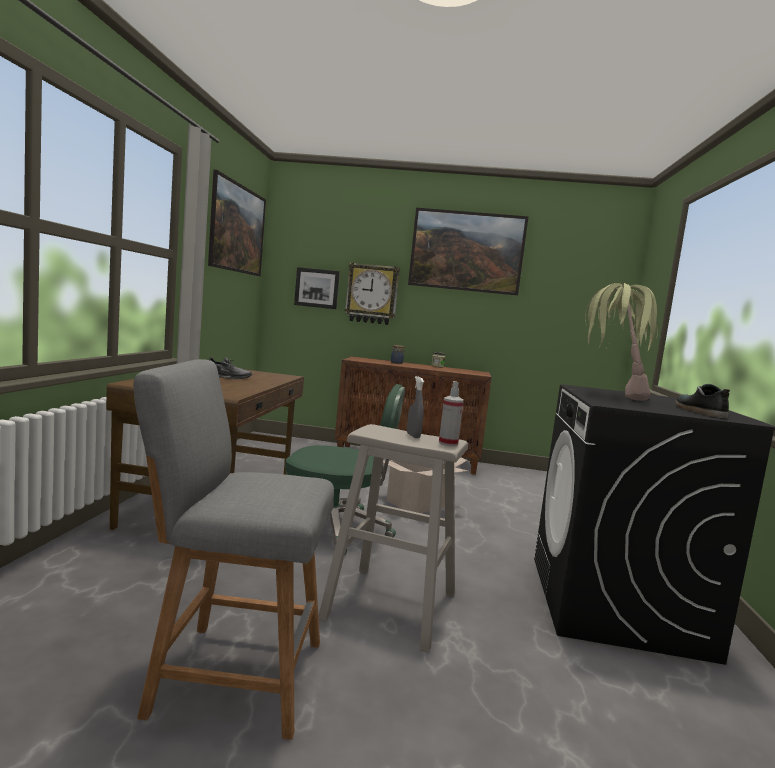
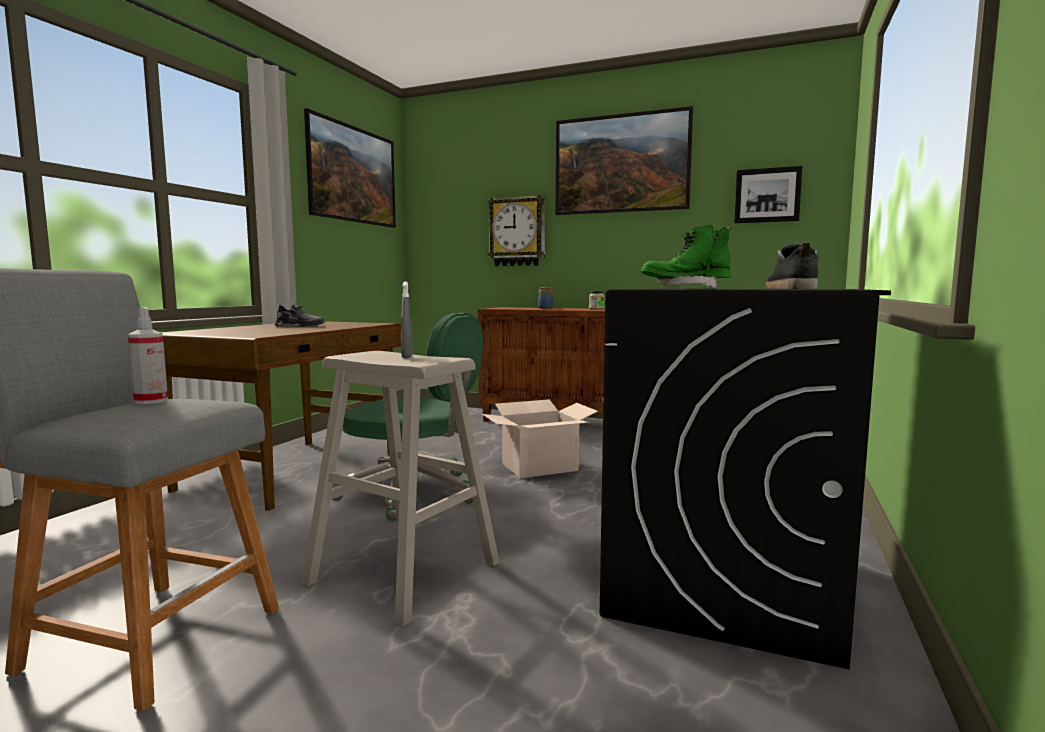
camera: 15 degrees right, 0 degrees up
picture [294,267,340,309] -> picture moved to [734,166,803,224]
spray bottle [439,381,464,446] -> spray bottle moved to [128,308,168,404]
potted plant [585,283,658,401] -> green boot [641,224,731,288]

